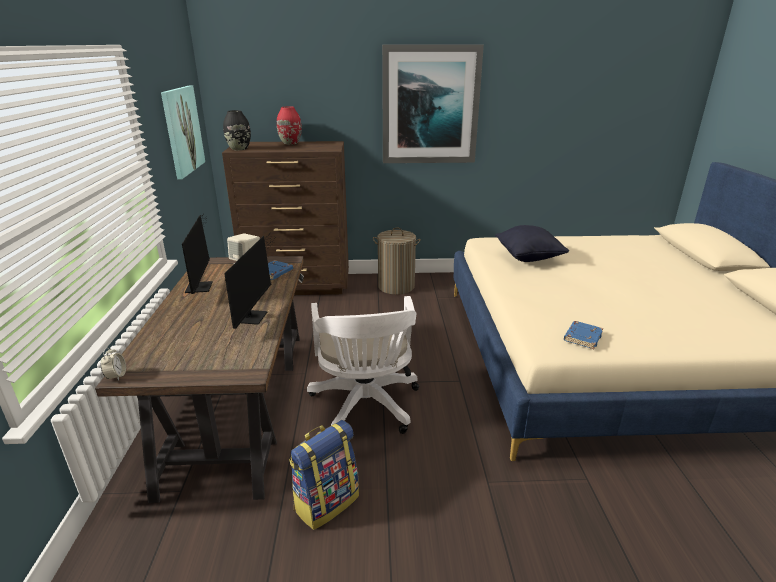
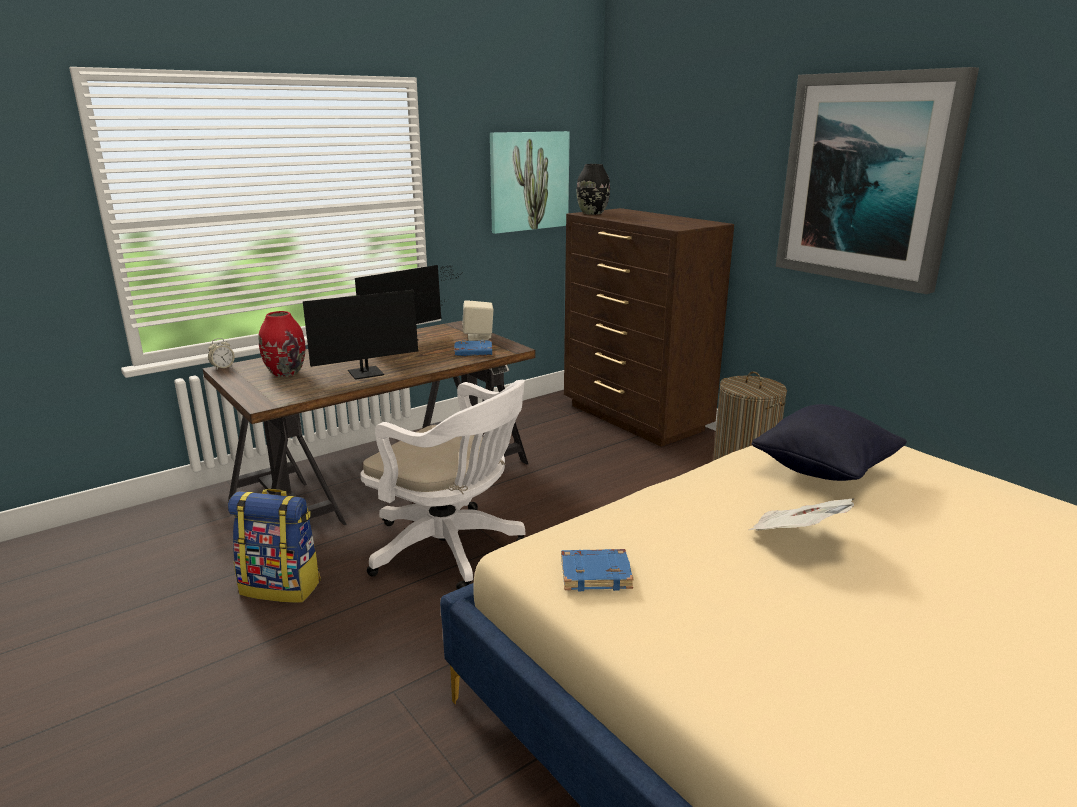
camera: 55 degrees right, 5 degrees down
red vase [277,106,302,144] -> red vase moved to [259,311,306,377]
white office chair [307,296,419,434] -> white office chair turned 105 degrees counterclockwise [361,380,525,590]
none -> newspaper [748,499,854,531]

